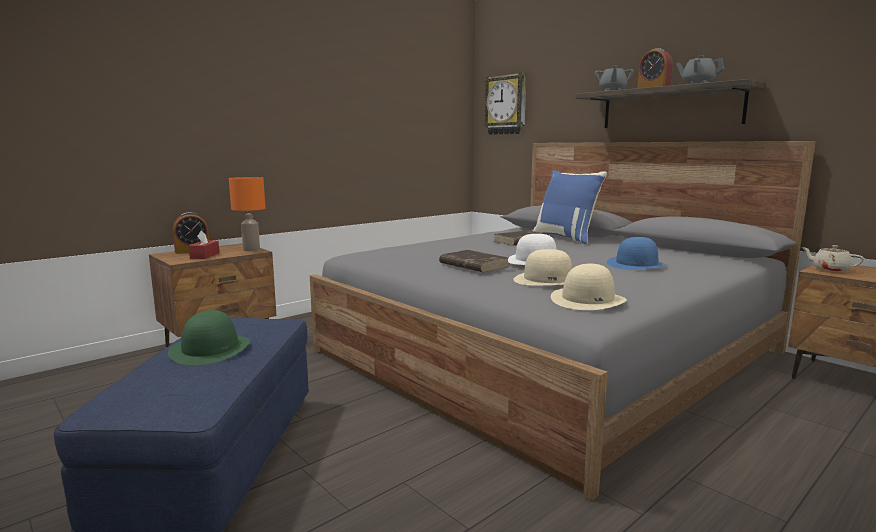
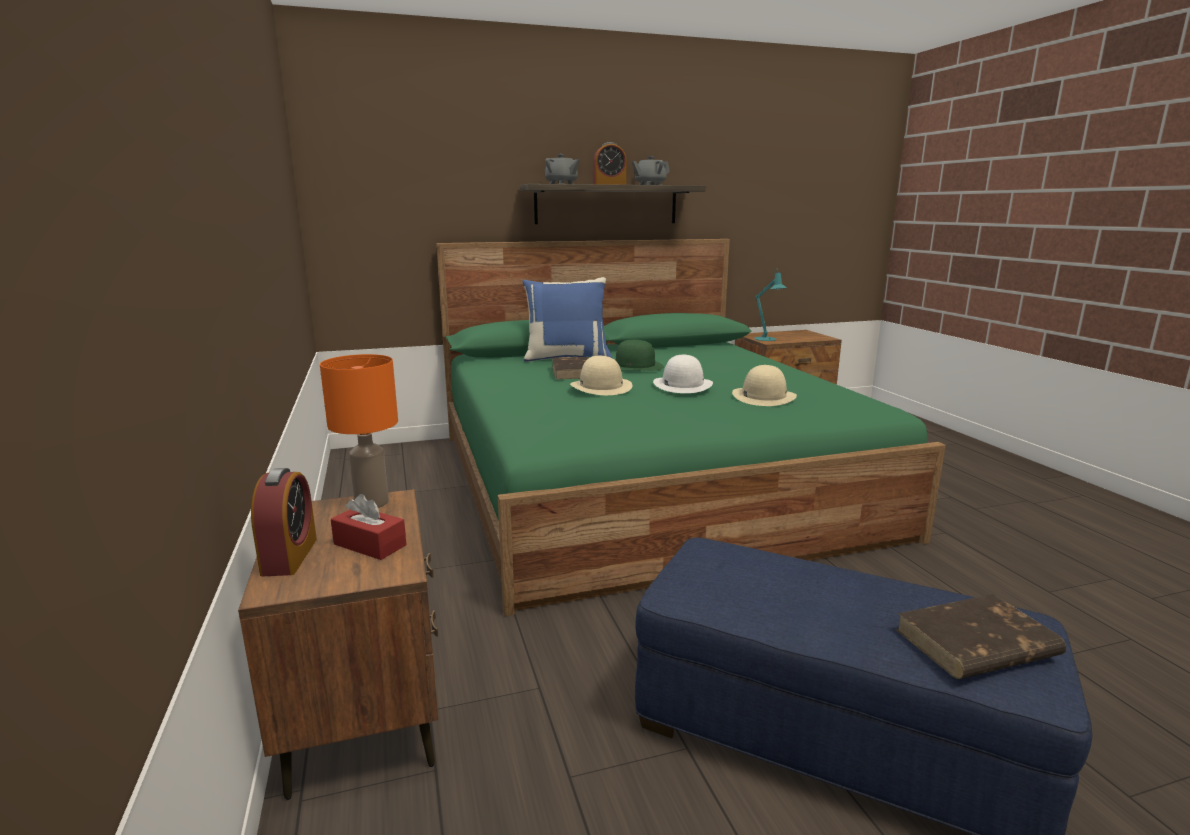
camera: 65 degrees left, 5 degrees up
green hat [168,310,250,365] -> green hat moved to [615,340,664,371]
grey bed [310,141,816,501] -> green bed [436,239,946,616]
brown book [439,250,509,272] -> brown book moved to [895,594,1066,679]
wall clock [483,73,527,135] -> none
beige hat [551,264,627,310] -> beige hat moved to [570,356,633,395]
blue hat [607,237,667,270] -> none
beige teapot [802,245,864,272] -> turquoise table lamp [754,268,787,341]

